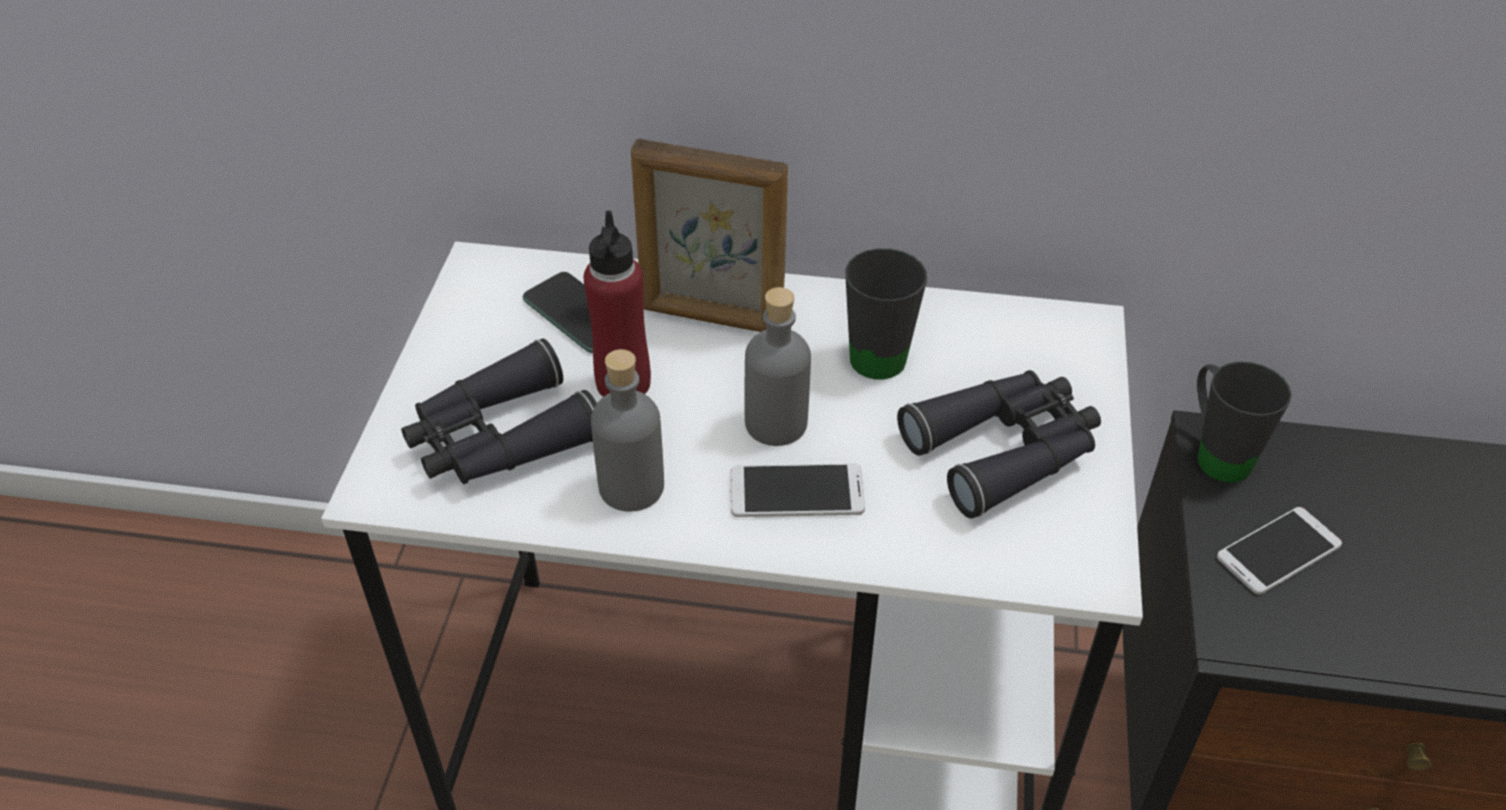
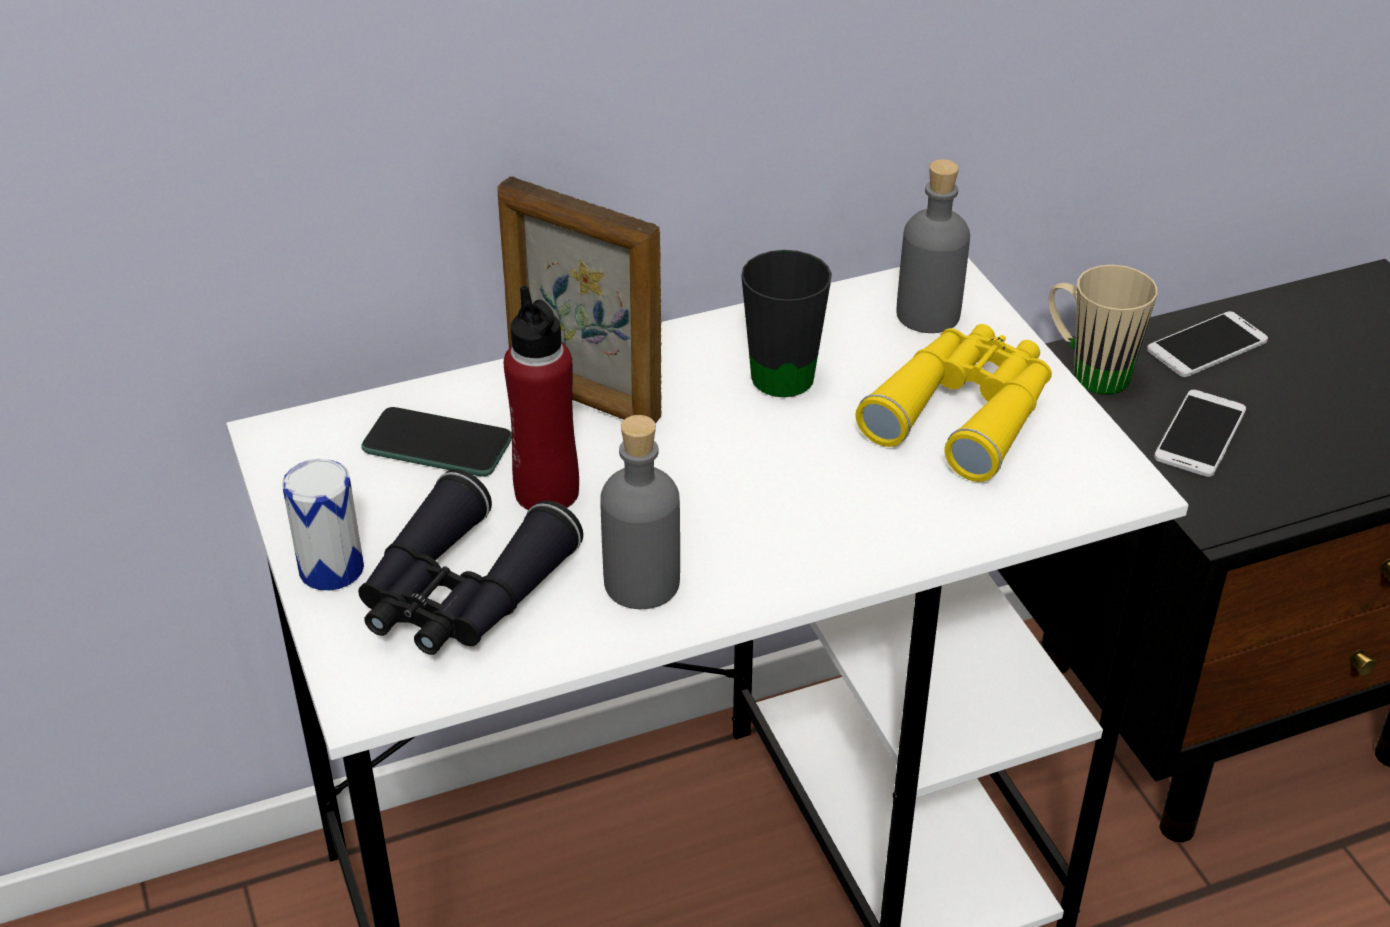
camera: 30 degrees left, 5 degrees down
picture frame [631,138,788,332] -> picture frame turned 45 degrees clockwise [498,176,662,423]
phone [730,463,865,517] -> phone moved to [1147,311,1268,377]
grey bottle [745,287,811,446] -> grey bottle moved to [896,159,970,333]
black binoculars [897,370,1101,518] -> yellow binoculars [856,324,1052,482]
black mug [1197,361,1292,483] -> beige mug [1049,265,1157,395]
none -> can [282,459,364,591]

